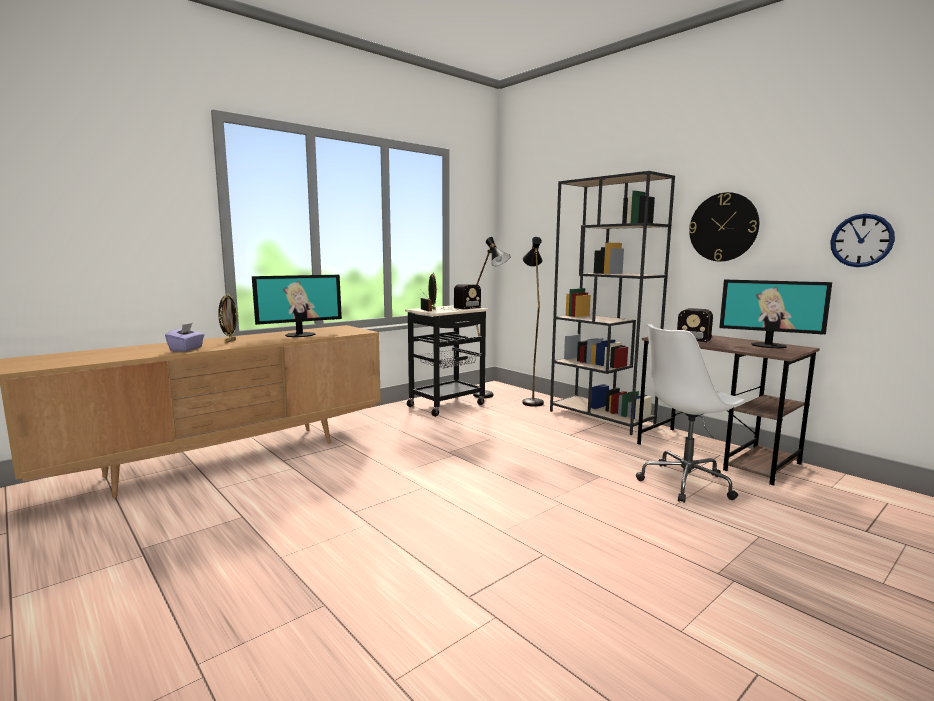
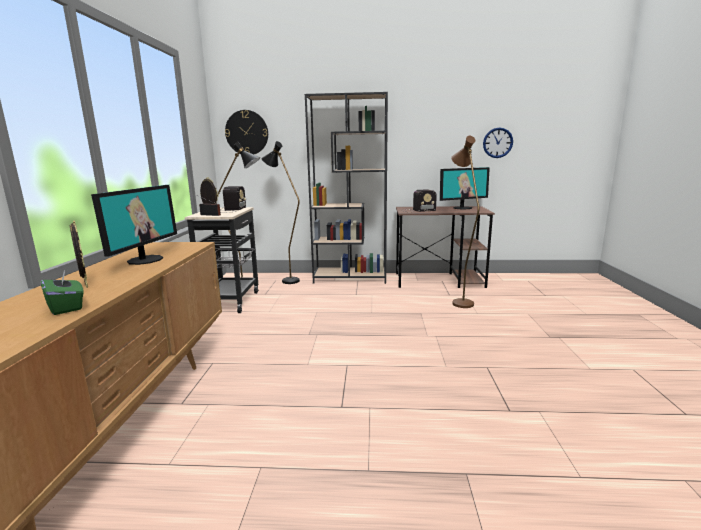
camera: 45 degrees left, 5 degrees up
purple tissue box [165,323,204,352] -> green tissue box [41,270,83,315]
white office chair [636,324,745,503] -> brown floor lamp [451,136,479,308]
wall clock [689,192,759,261] -> wall clock moved to [225,110,268,154]

